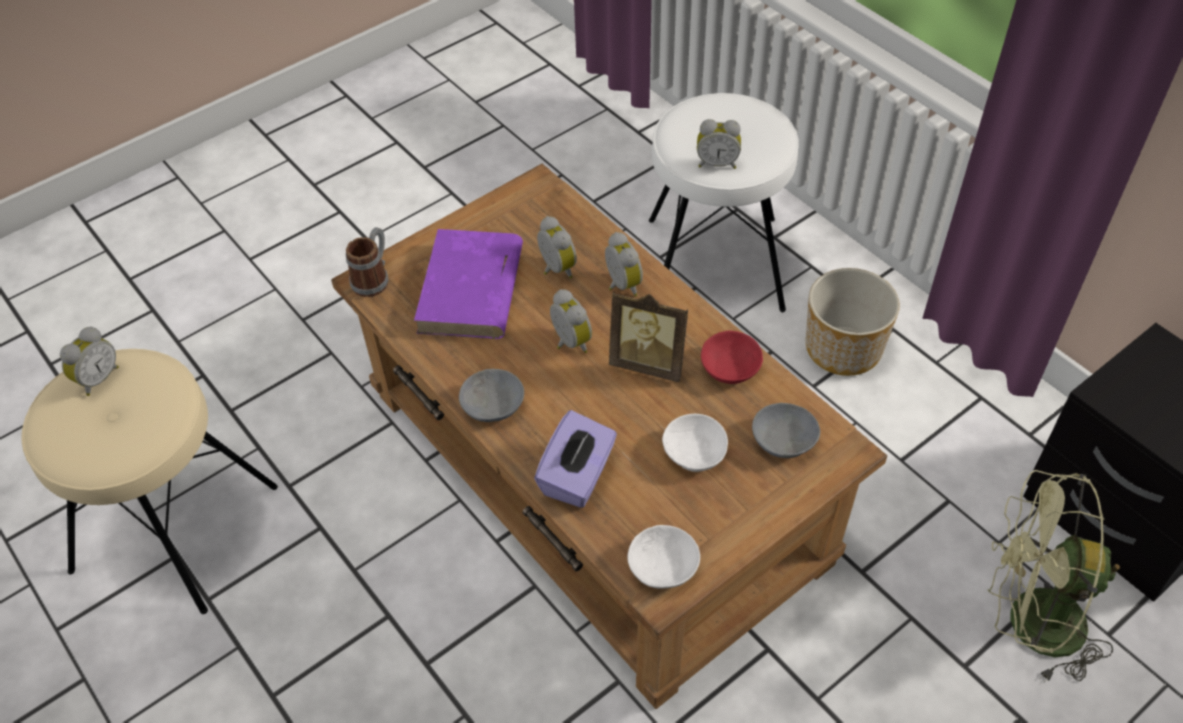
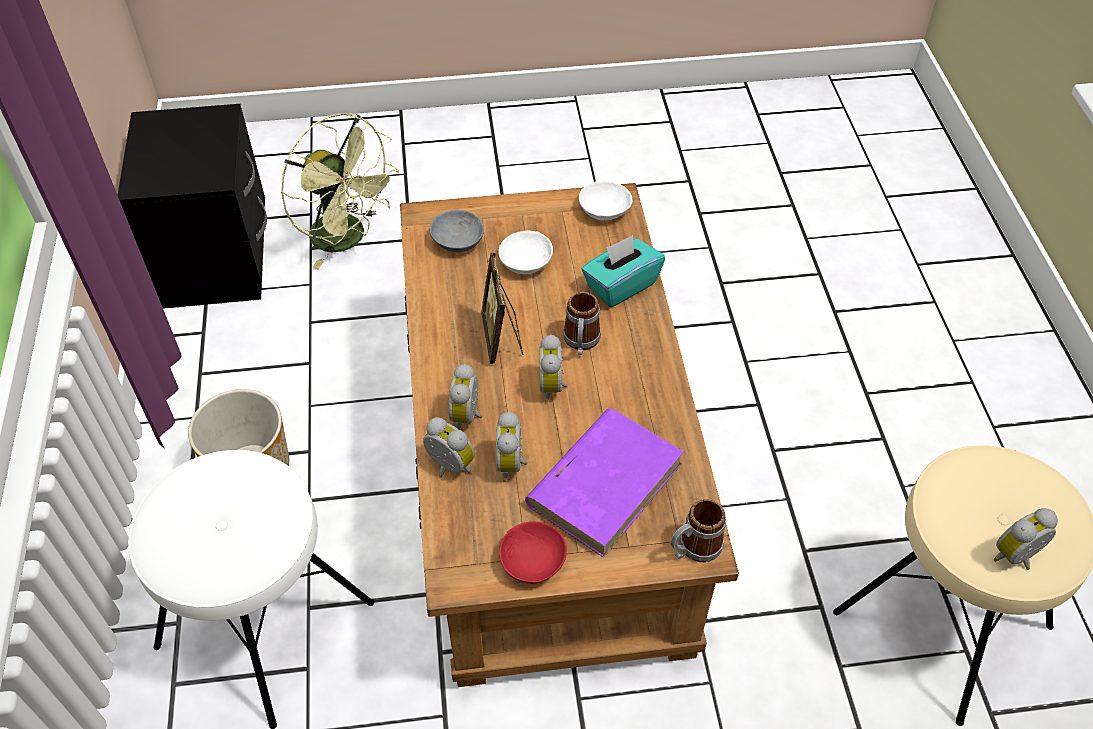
camera: 150 degrees left, 0 degrees up
grey bowl [459,369,524,422] -> none
purple tissue box [534,410,617,508] -> turquoise tissue box [582,235,665,307]
picture frame [609,292,688,382] -> picture frame turned 150 degrees counterclockwise [481,253,523,364]
alarm clock [697,119,741,169] -> alarm clock moved to [423,417,475,477]
red bowl [701,330,763,384] -> red bowl moved to [499,521,567,584]
none -> mug [563,292,601,355]

